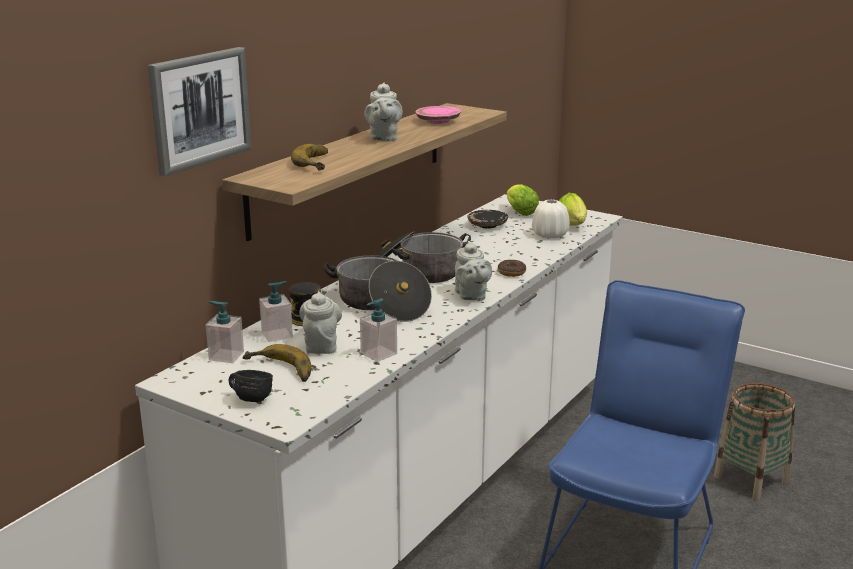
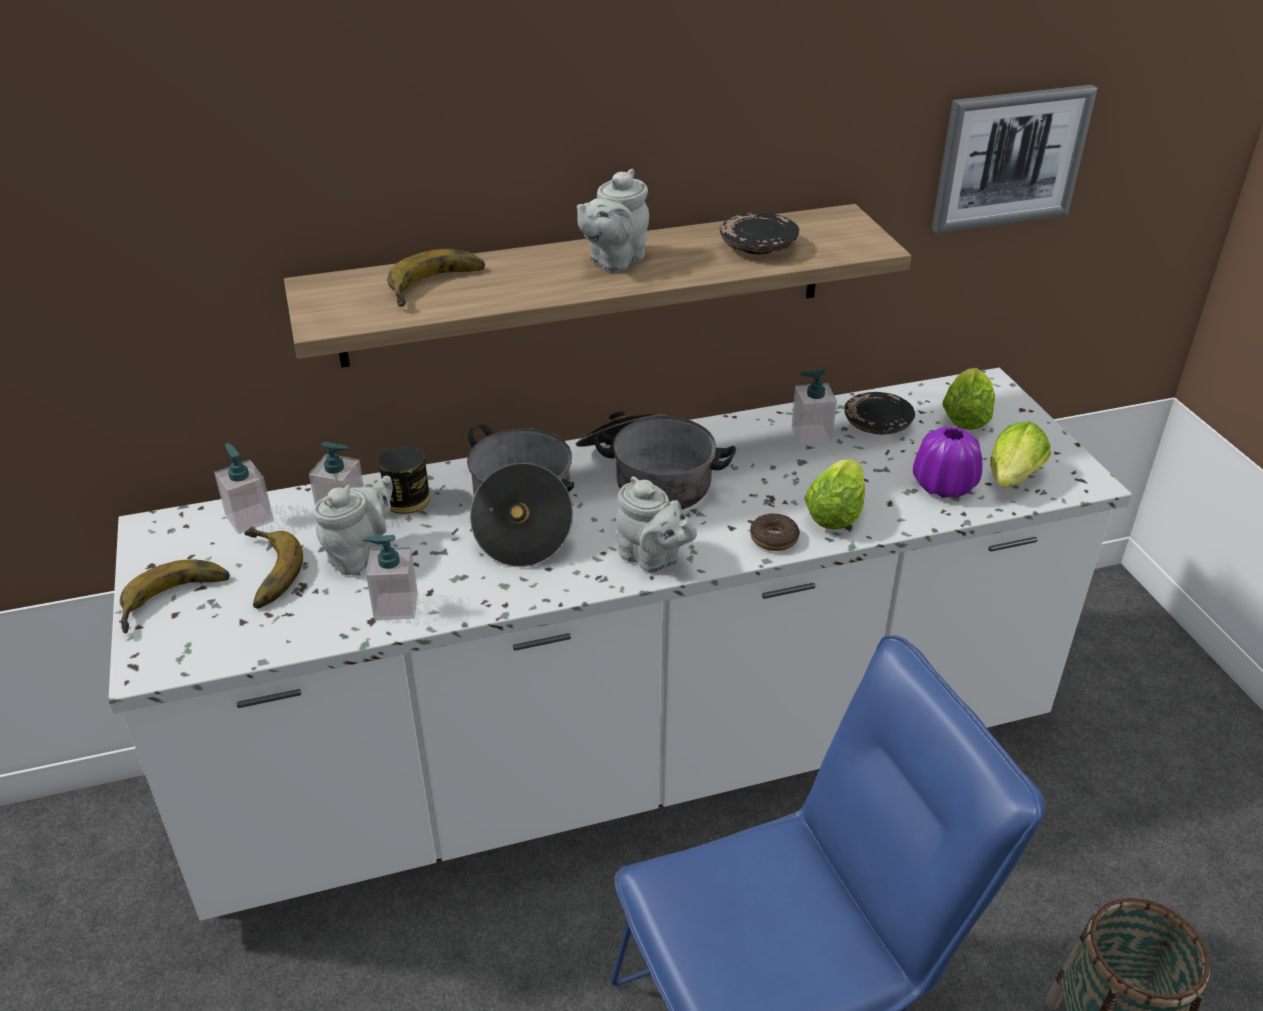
camera: 40 degrees right, 15 degrees up
picture [148,47,252,176] -> picture moved to [932,85,1097,233]
black mug [229,370,273,402] -> banana [119,559,230,633]
pink plate [415,106,461,124] -> black plate [720,213,799,254]
grey teapot [455,241,492,301] -> grey teapot turned 75 degrees counterclockwise [616,476,697,572]
white vase [532,199,570,239] -> purple vase [913,426,982,498]
none -> soap dispenser [791,370,837,446]
none -> lettuce [804,459,865,529]

